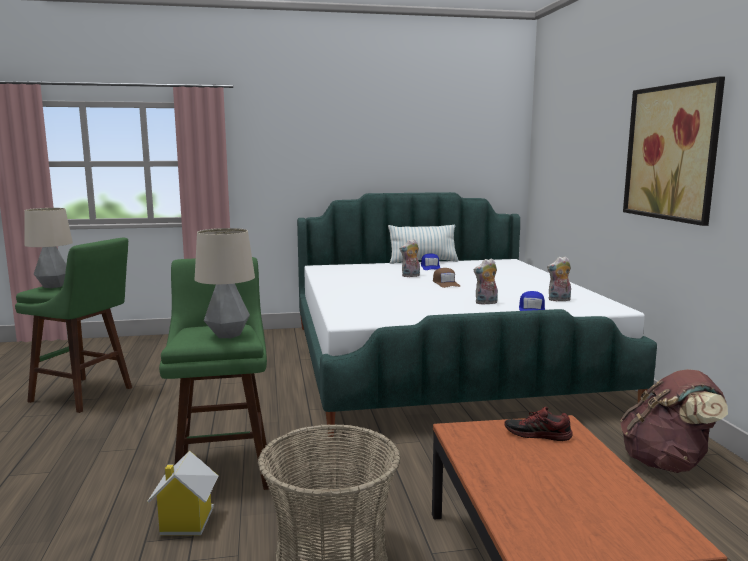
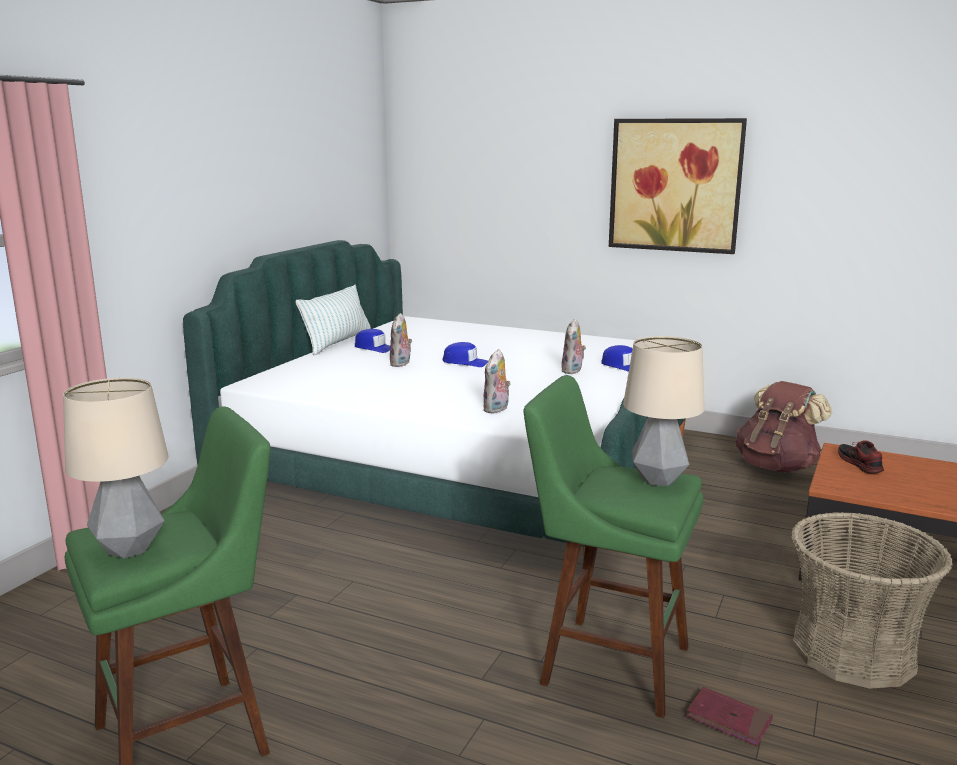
camera: 55 degrees left, 5 degrees up
toy house [147,450,218,536] -> red book [686,687,773,747]
brown cap [433,268,460,288] -> blue cap [442,342,488,367]
shoe [504,407,573,441] -> shoe turned 120 degrees clockwise [838,441,884,474]
plush toy [547,256,571,301] -> plush toy moved to [483,349,511,414]

